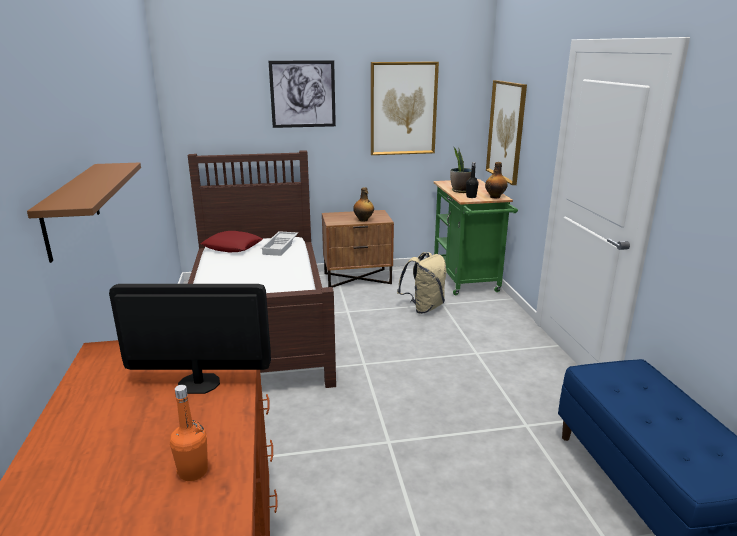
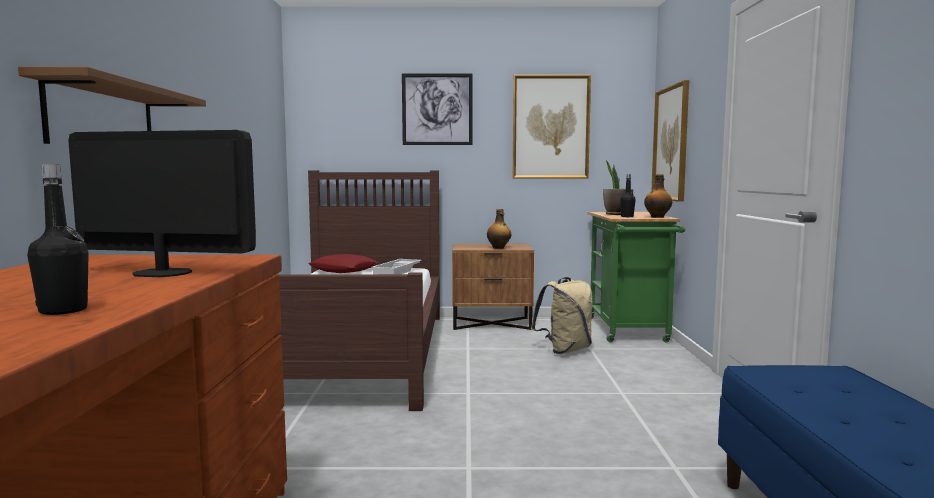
camera: 10 degrees right, 15 degrees down
orange bottle [170,385,208,481] -> black bottle [27,165,89,315]

